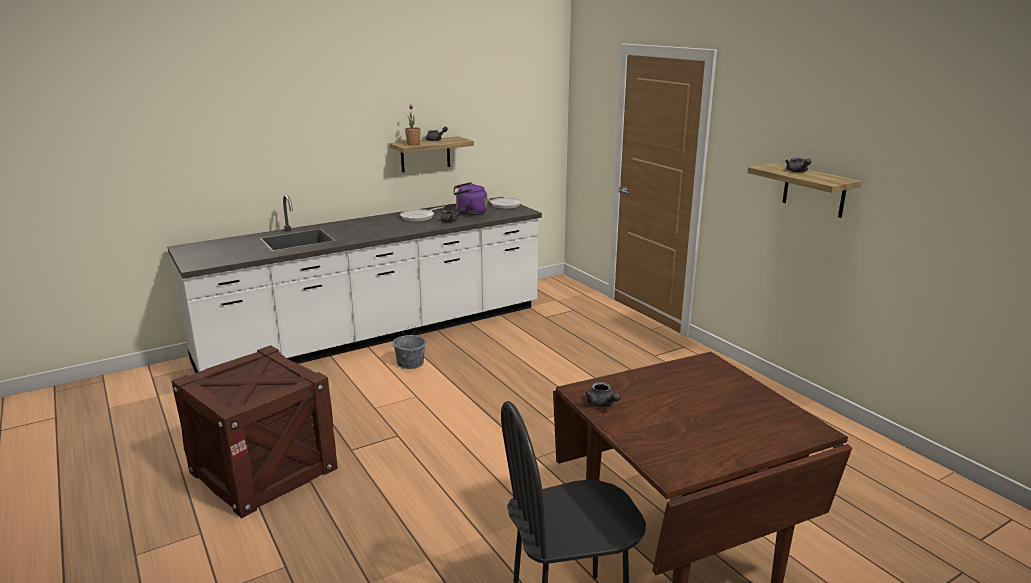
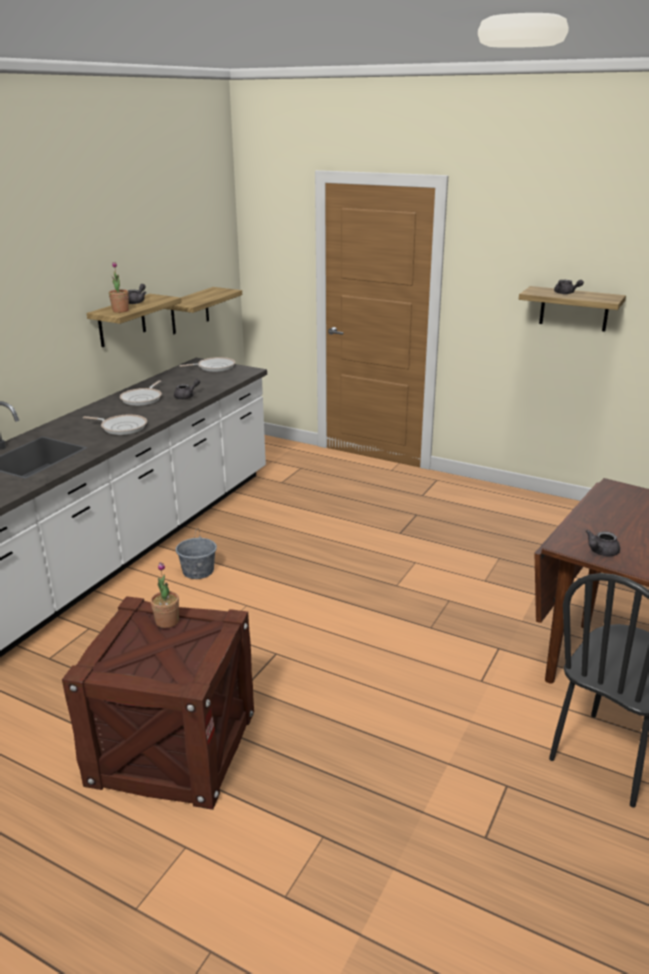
camera: 30 degrees left, 5 degrees up
purple kettle [454,182,487,216] -> none
grey teapot [585,382,621,407] -> grey teapot turned 105 degrees clockwise [586,530,620,557]
none -> frying pan [83,415,147,435]
none -> potted plant [151,562,179,628]
none -> shelf [165,287,242,334]

